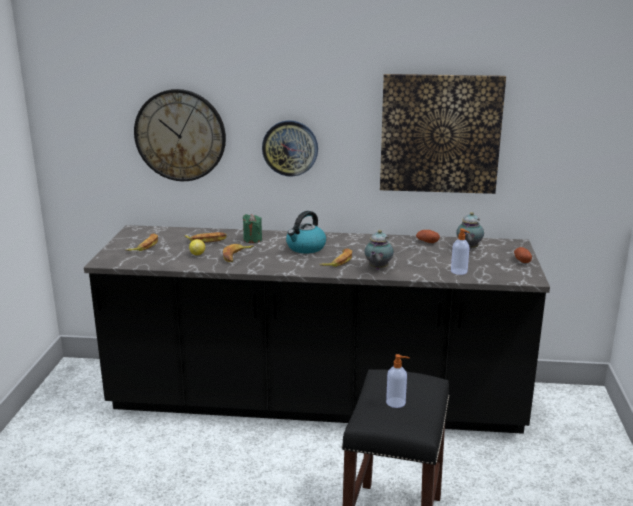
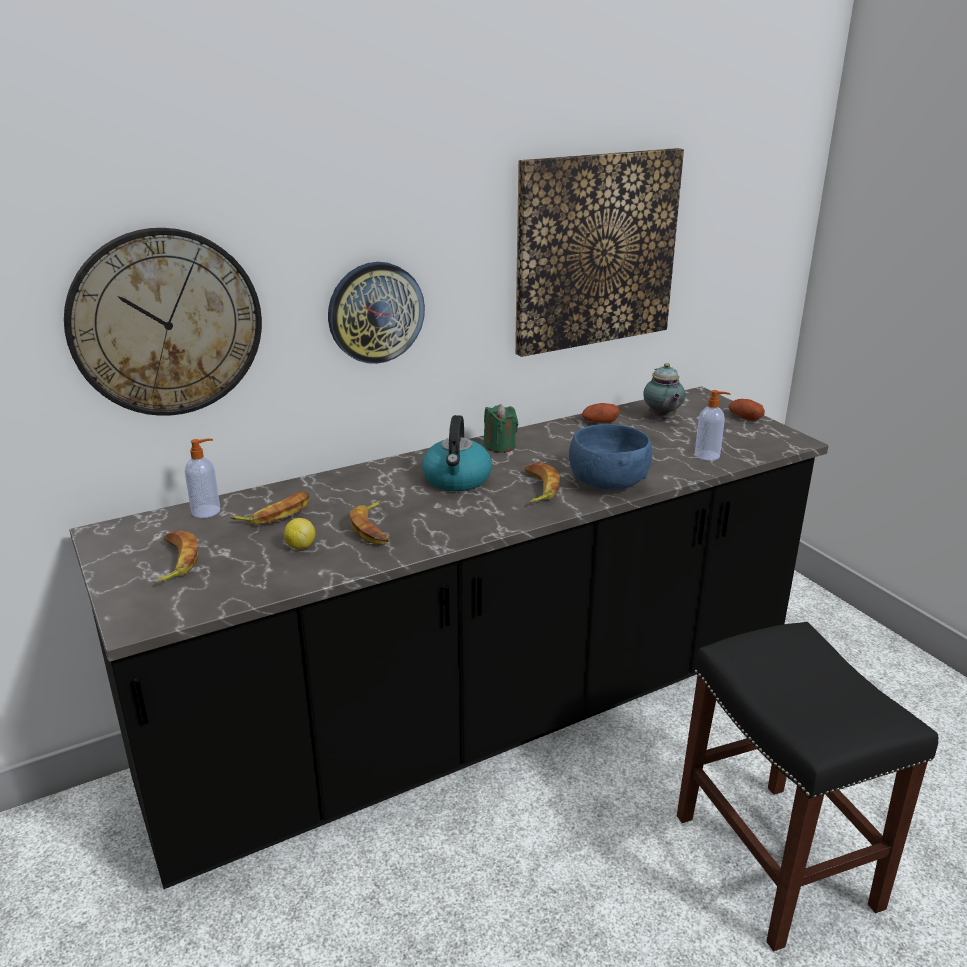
camera: 35 degrees left, 5 degrees up
green candle [243,214,262,243] -> green candle moved to [484,404,518,453]
teapot [365,230,394,270] -> blue bowl [569,424,652,490]
soap dispenser [386,354,410,408] -> soap dispenser moved to [185,439,221,518]

